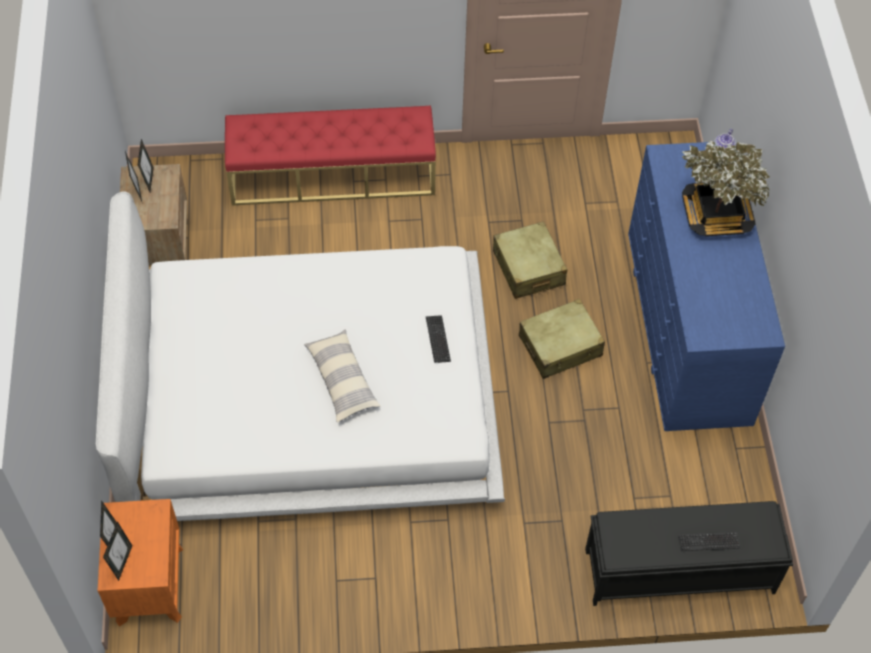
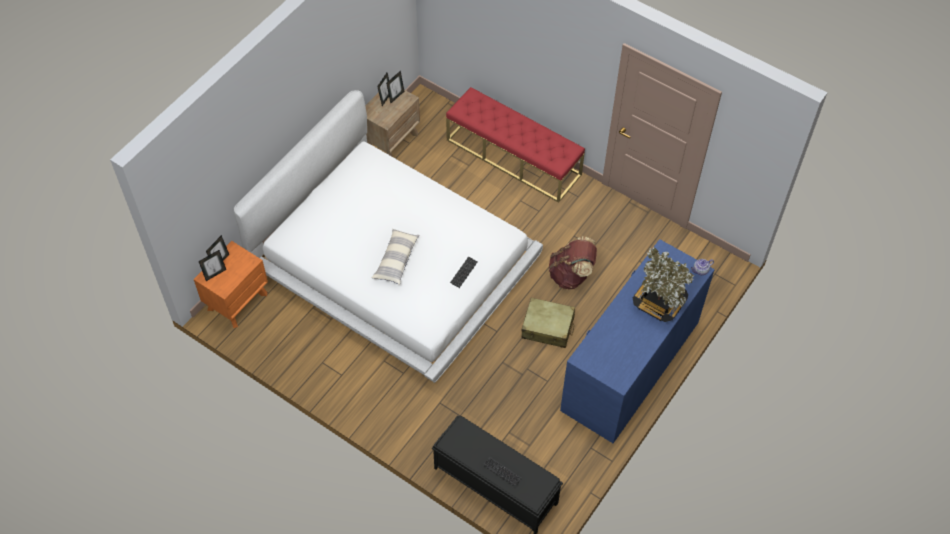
camera: 40 degrees right, 0 degrees up
beige suitcase [493,221,567,299] -> brown backpack [549,236,597,289]

